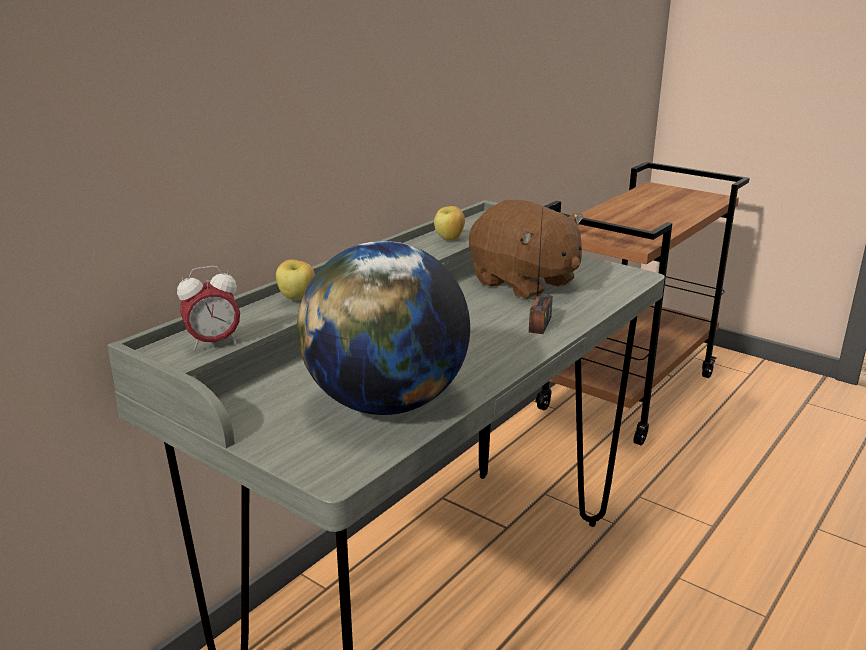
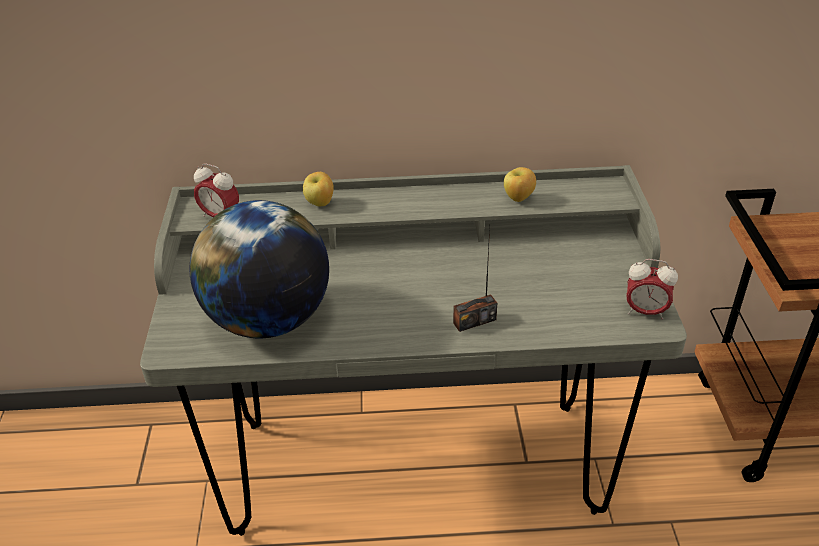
camera: 50 degrees right, 15 degrees up
brown plush toy [469,200,583,299] -> none
none -> alarm clock [626,259,678,320]

